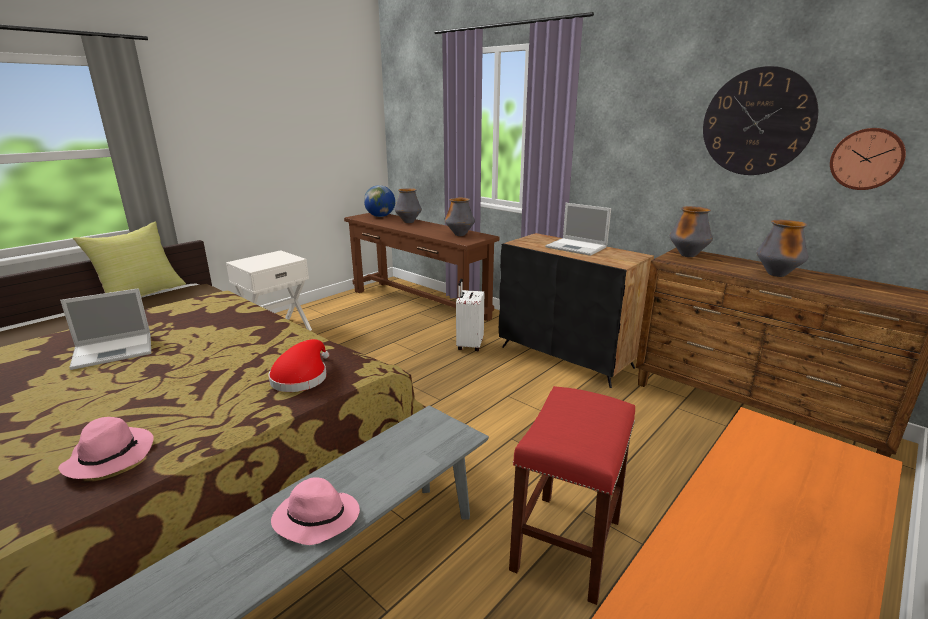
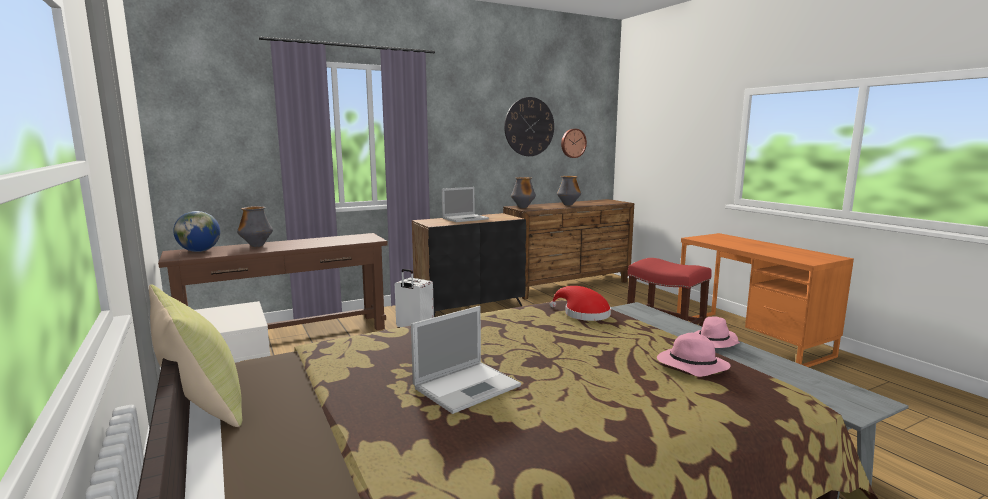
camera: 70 degrees left, 10 degrees down
laptop [60,288,151,370] -> laptop turned 60 degrees clockwise [411,306,521,414]
vase [445,198,475,236] -> none

